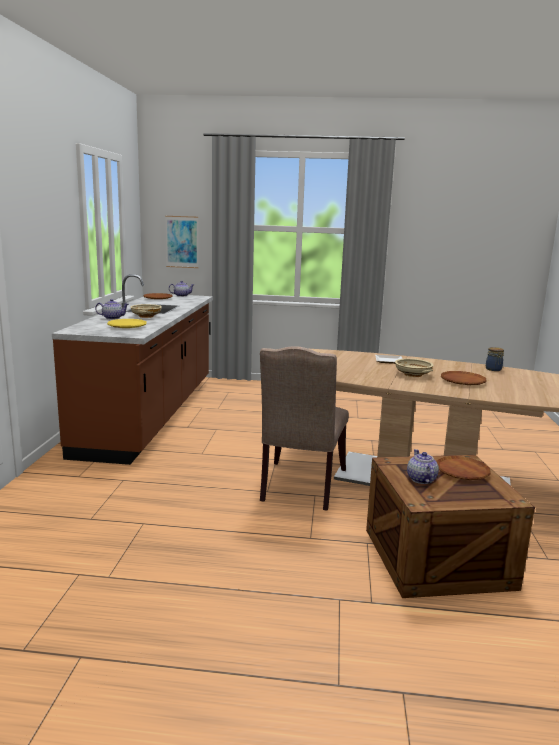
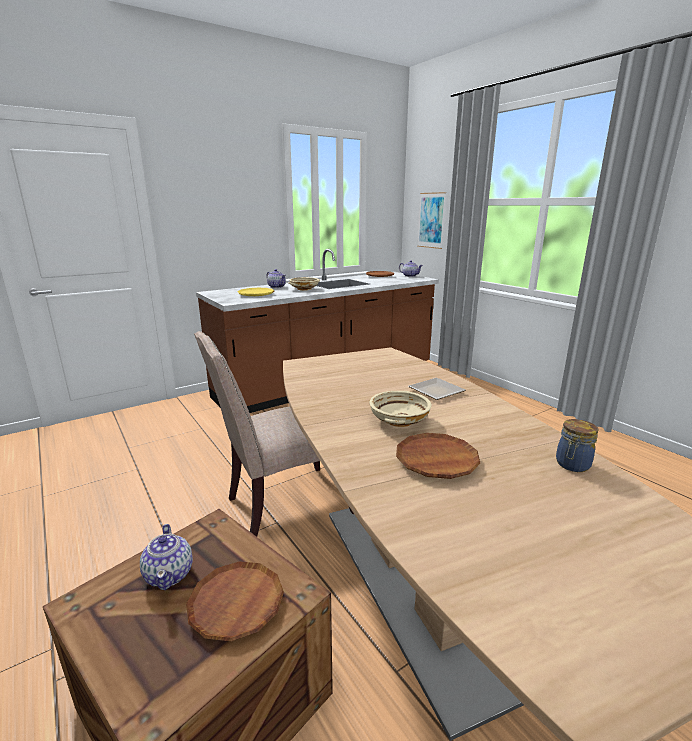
camera: 50 degrees right, 5 degrees up
teapot [407,449,439,484] -> teapot turned 120 degrees clockwise [140,524,193,590]

